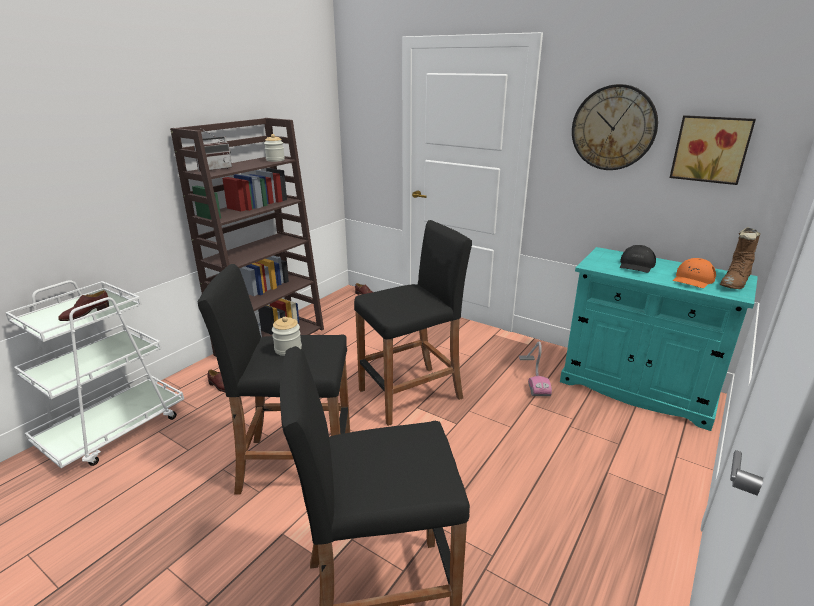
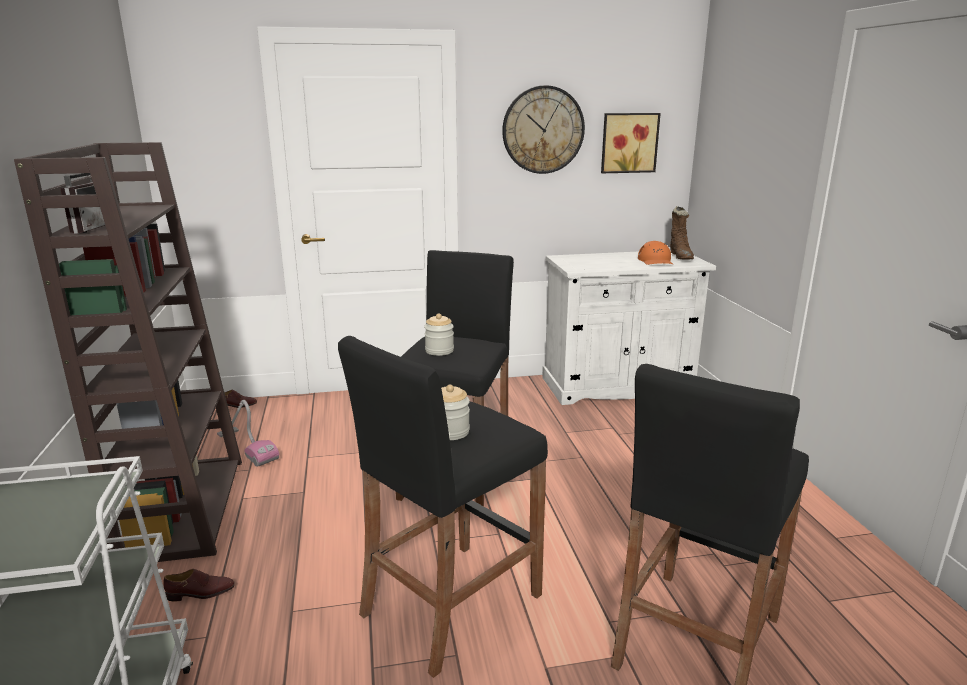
camera: 45 degrees left, 5 degrees down
brown shoe [58,290,109,321] -> none
jar [264,134,285,162] -> jar moved to [424,313,454,356]
vacuum cleaner [519,341,552,396] -> vacuum cleaner moved to [217,400,279,467]
turquoise cabinet [560,247,758,431] -> white cabinet [542,250,716,405]
black cap [620,245,656,273] -> none

